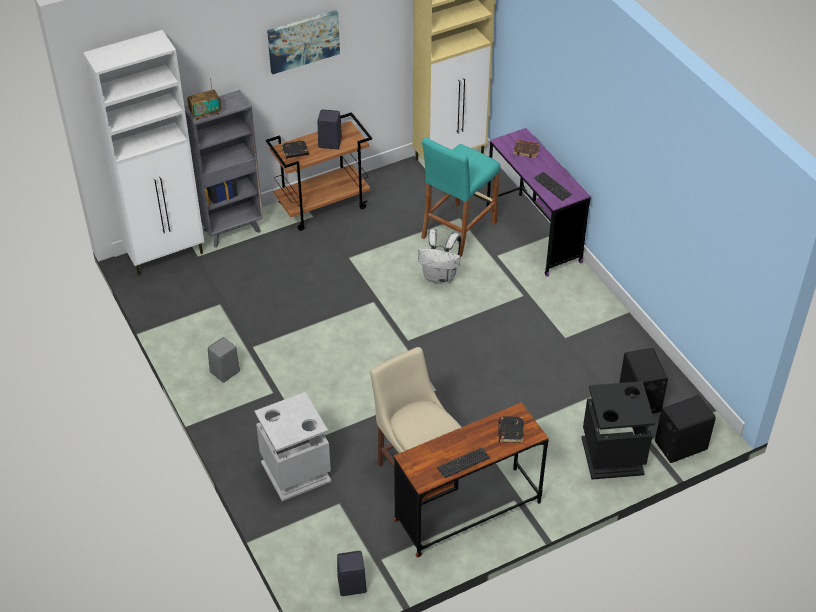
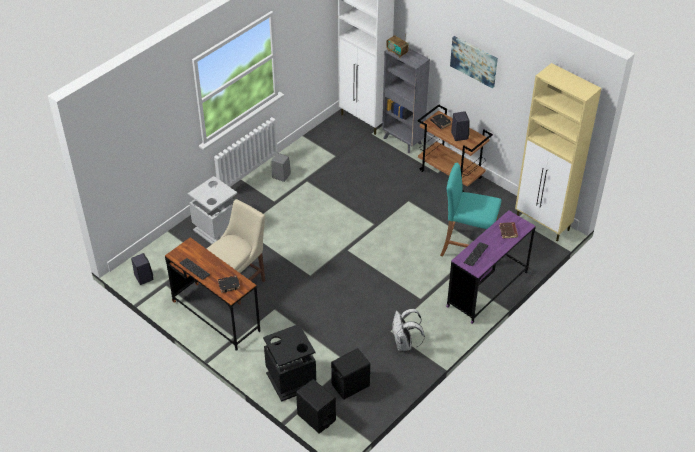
camera: 70 degrees right, 0 degrees up
white backpack [418,229,461,284] -> white backpack moved to [392,309,425,351]

